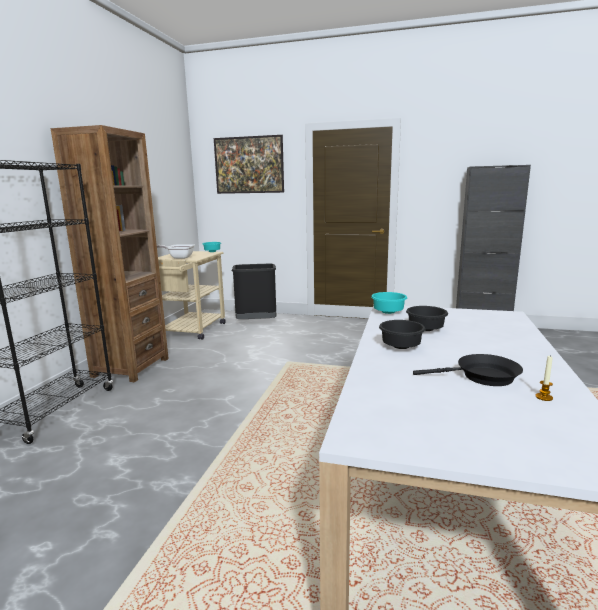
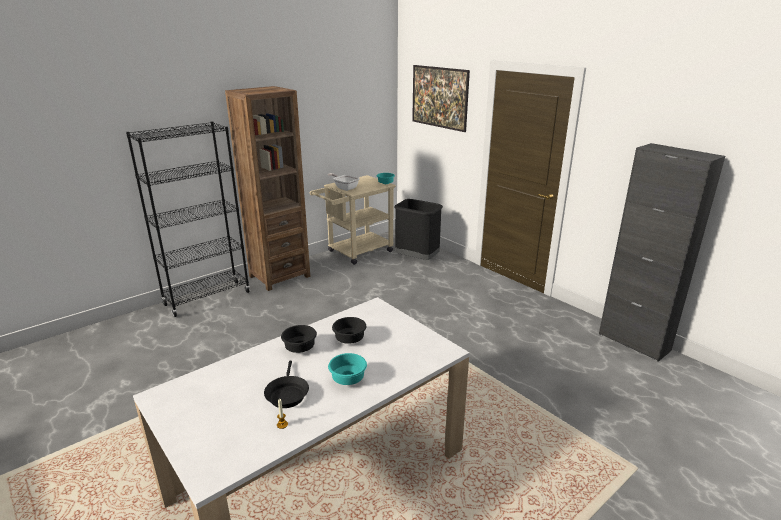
camera: 35 degrees right, 10 degrees up
turquoise bowl [371,292,407,314] -> turquoise bowl moved to [328,353,367,385]
black frying pan [413,354,523,386] -> black frying pan turned 45 degrees clockwise [264,360,309,408]

